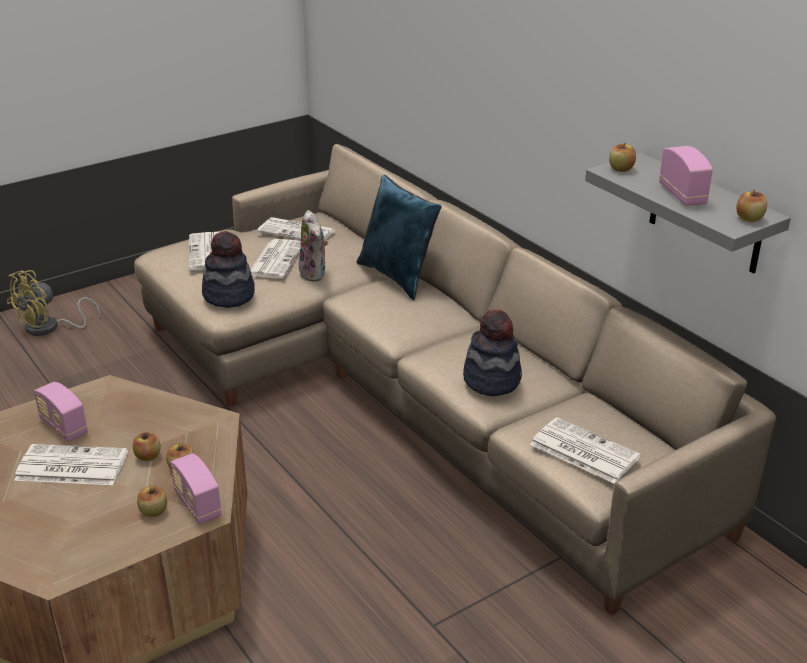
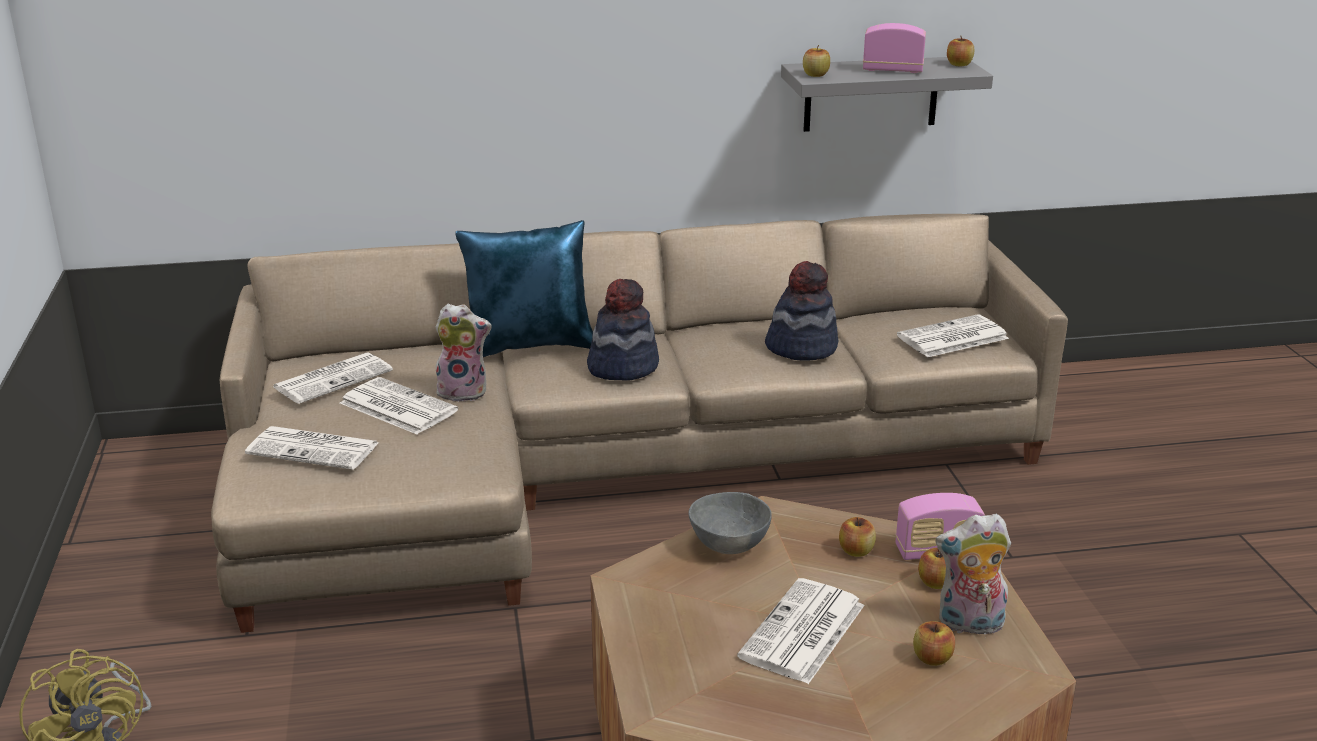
camera: 65 degrees left, 5 degrees down
radio [34,382,88,442] -> none
apple [133,432,161,462] -> apple moved to [913,621,955,666]
hat [202,231,255,308] -> hat moved to [587,279,659,381]
none -> grey bowl [688,492,772,554]
none -> plush toy [935,514,1011,635]

